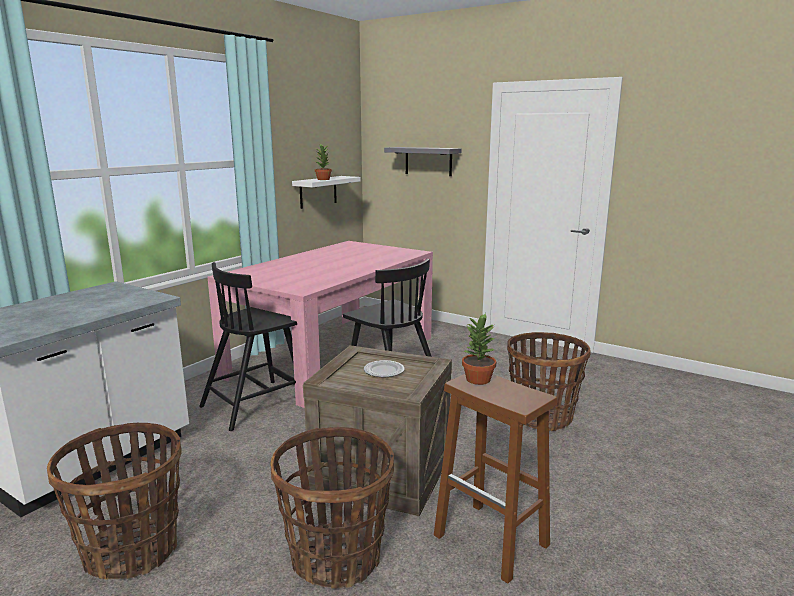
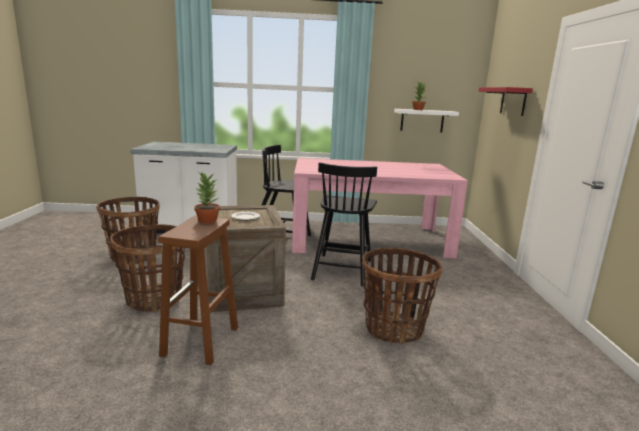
camera: 55 degrees right, 0 degrees up
grey shelf [384,147,462,176] -> red shelf [479,87,533,116]

